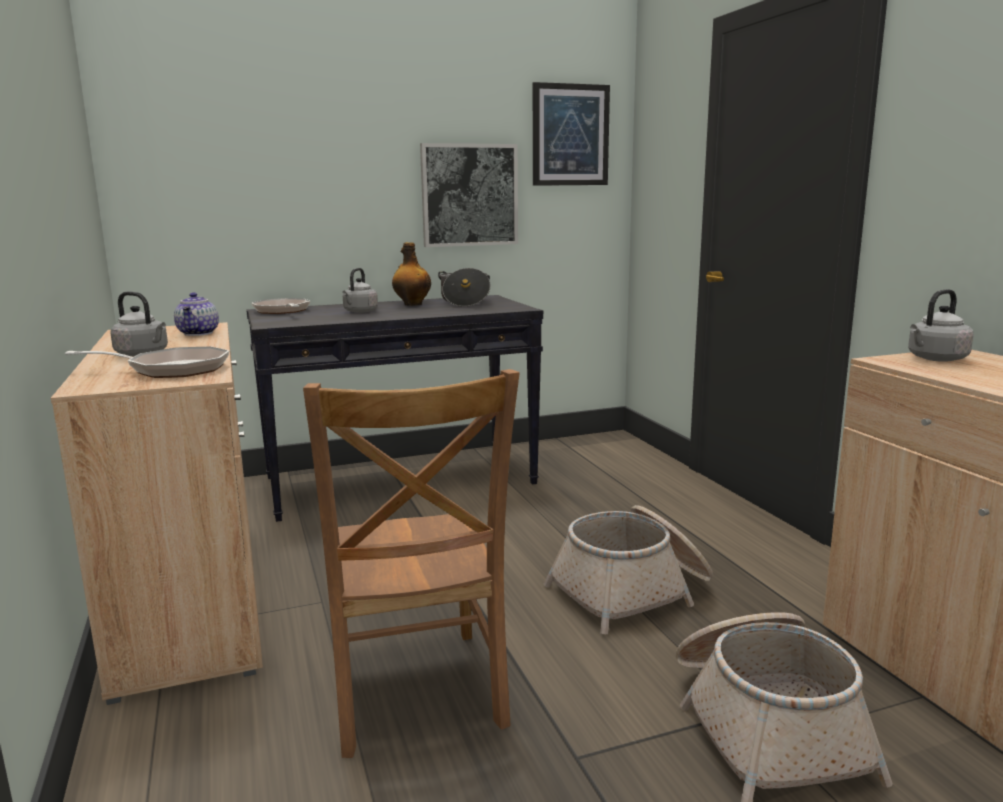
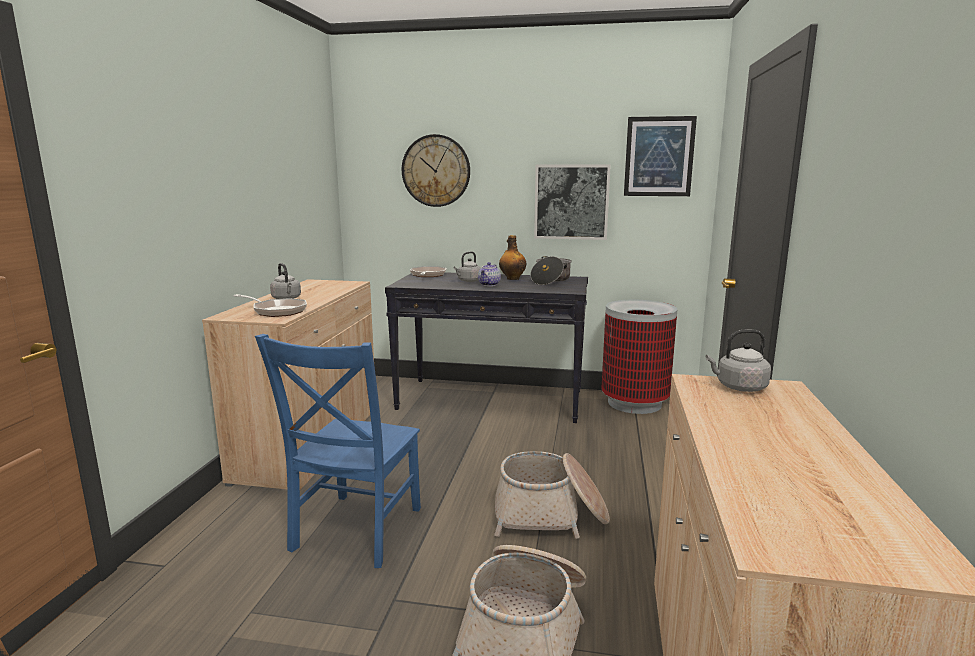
camera: 30 degrees right, 0 degrees up
teapot [174,292,219,336] -> teapot moved to [478,262,501,286]
brown chair [303,369,520,758] -> blue chair [255,334,421,568]
none -> wall clock [402,134,470,207]
none -> trash can [601,300,677,414]

